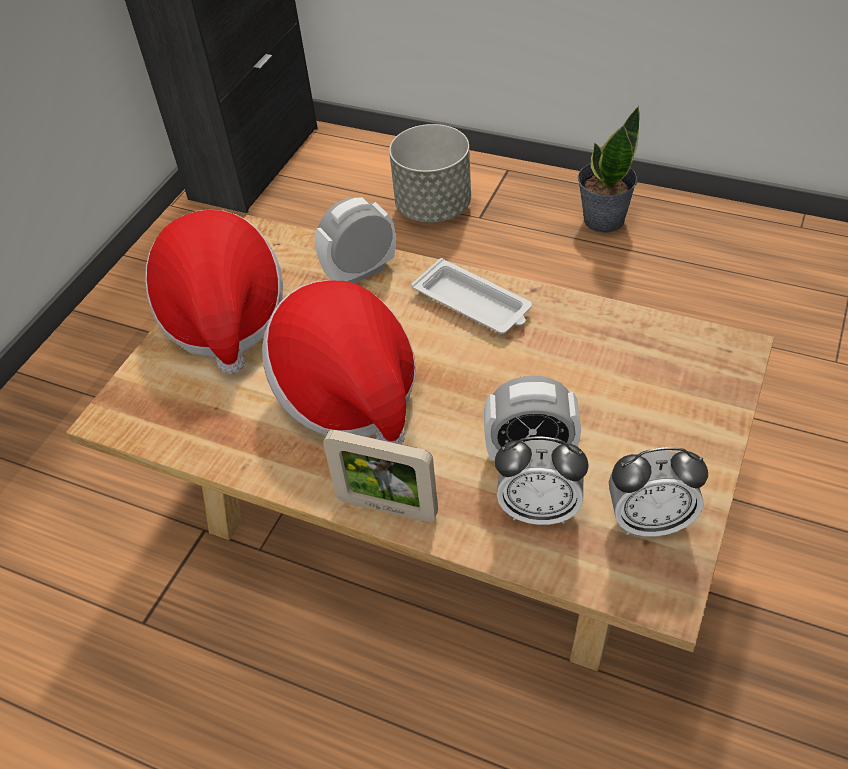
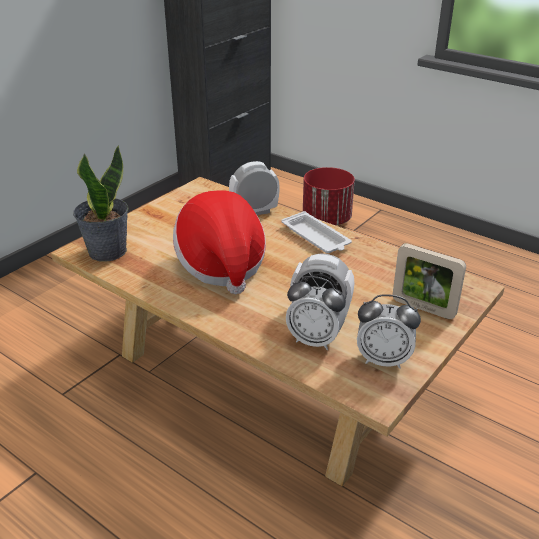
camera: 10 degrees right, 15 degrees down
hat [145,209,283,374] -> none
picture frame [323,430,438,522] -> picture frame moved to [393,243,466,319]
grey planter [389,124,471,223] -> red planter [303,167,355,225]
potted plant [578,106,640,233] -> potted plant moved to [73,145,128,262]

